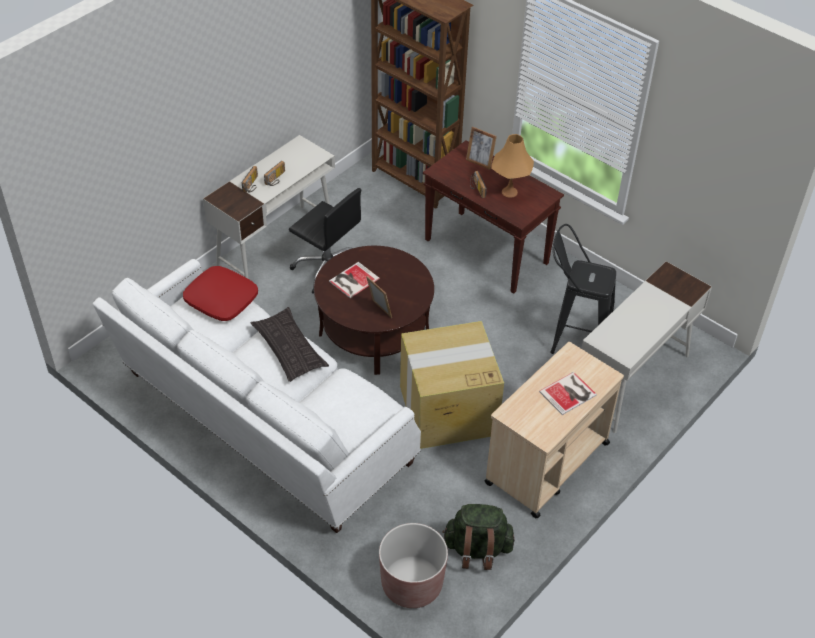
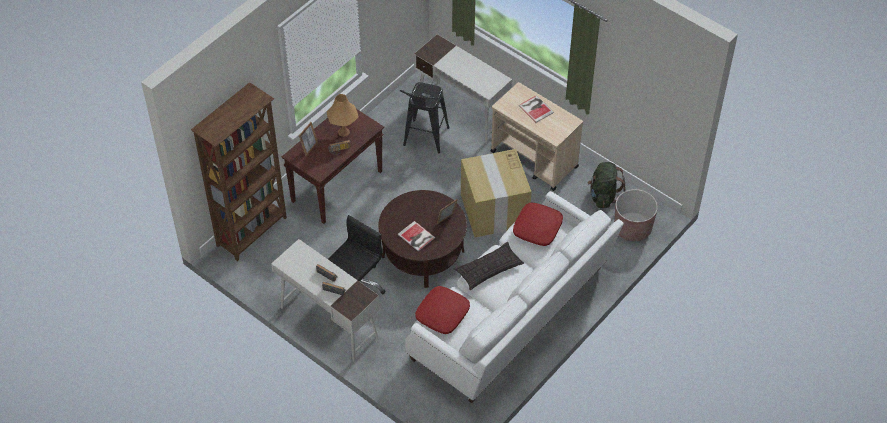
camera: 90 degrees left, 5 degrees up
none -> red pillow [513,202,563,246]

